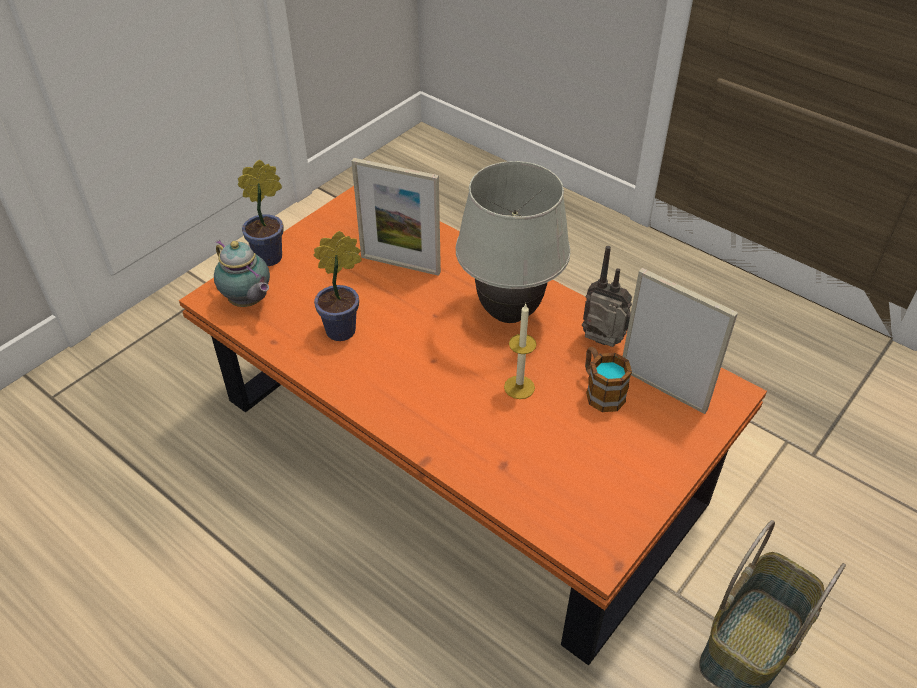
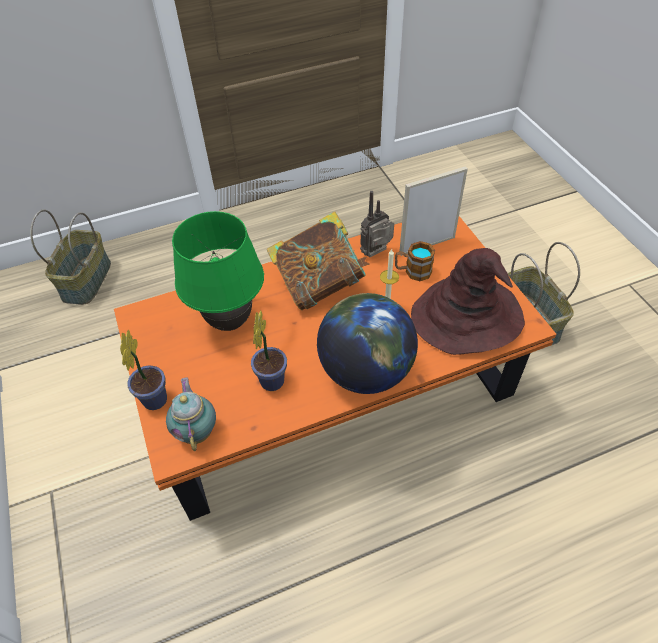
camera: 60 degrees left, 5 degrees up
teapot [214,240,270,307] -> teapot turned 90 degrees counterclockwise [166,377,216,451]
picture frame [351,158,441,276] -> green table lamp [172,211,264,331]
white table lamp [456,161,570,323] -> book [266,211,370,310]
none -> basket [30,210,111,305]
none -> globe [317,293,418,394]
none -> brown hat [411,248,525,355]

